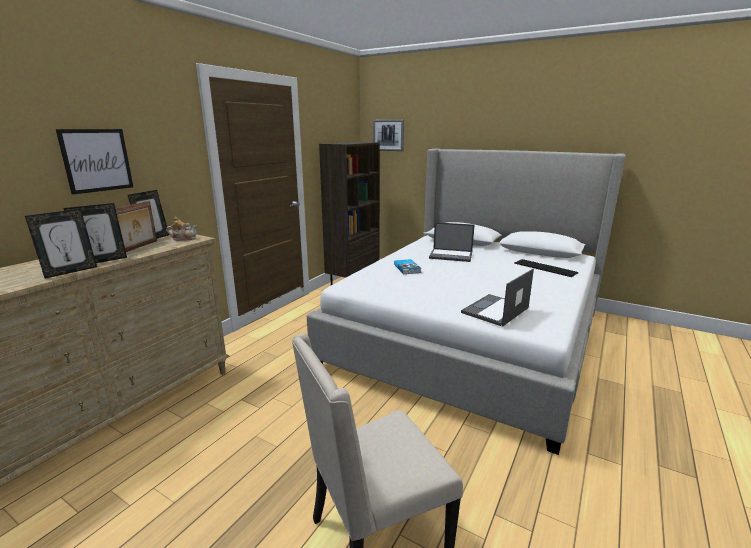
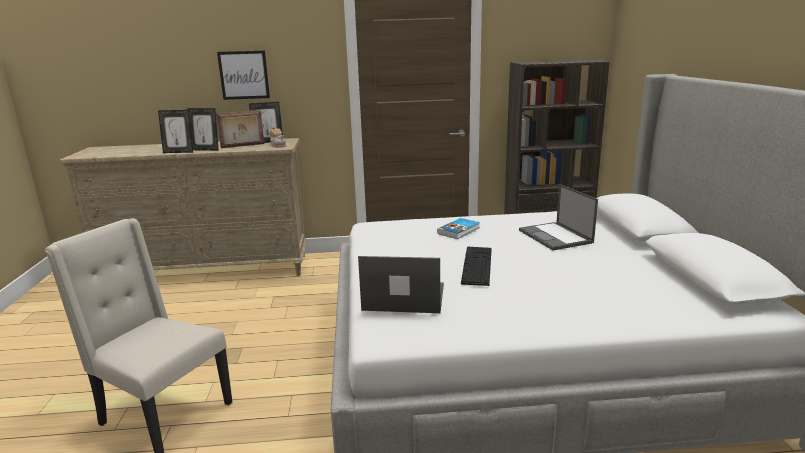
camera: 55 degrees right, 0 degrees up
picture [373,120,404,151] -> none
keyboard [514,259,579,277] -> keyboard moved to [461,247,492,286]

